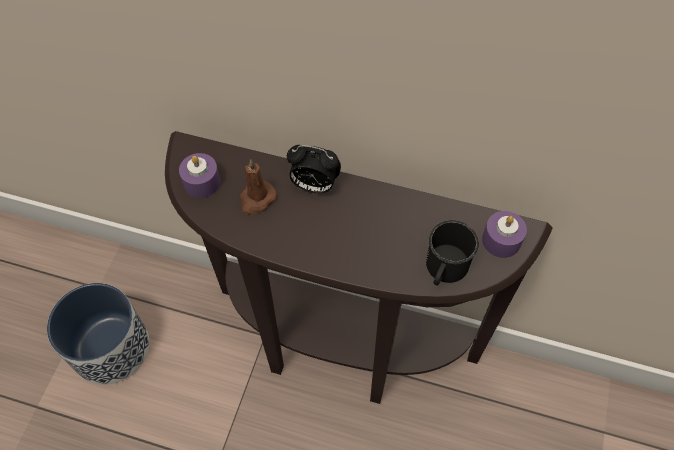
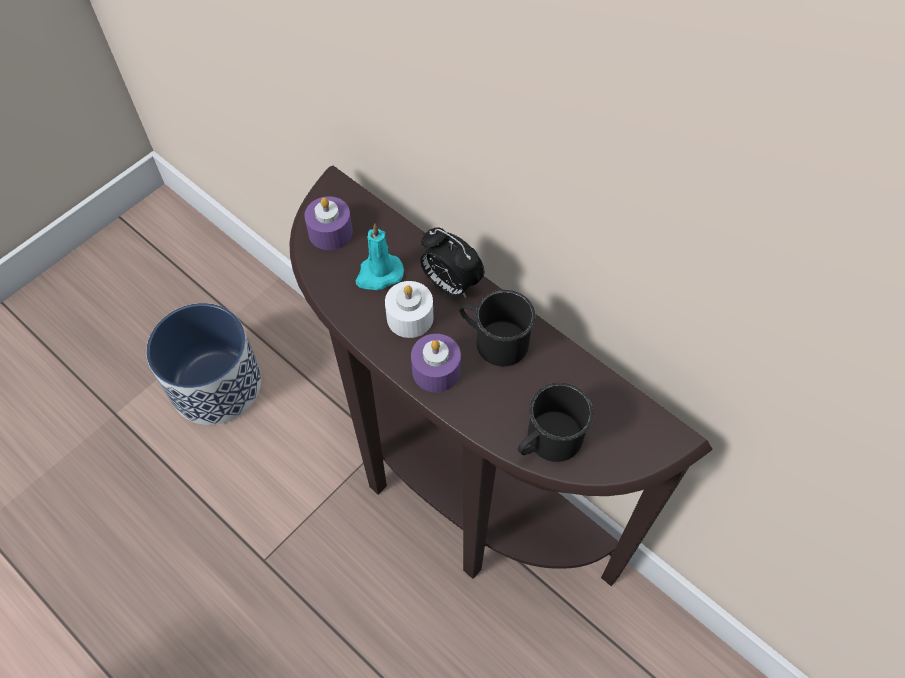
camera: 25 degrees right, 0 degrees up
brown candle [240,159,277,215] -> turquoise candle [355,223,404,290]
purple candle [482,211,527,258] -> purple candle moved to [411,334,461,392]
none -> white candle [385,281,434,338]
none -> black mug [460,290,535,366]

